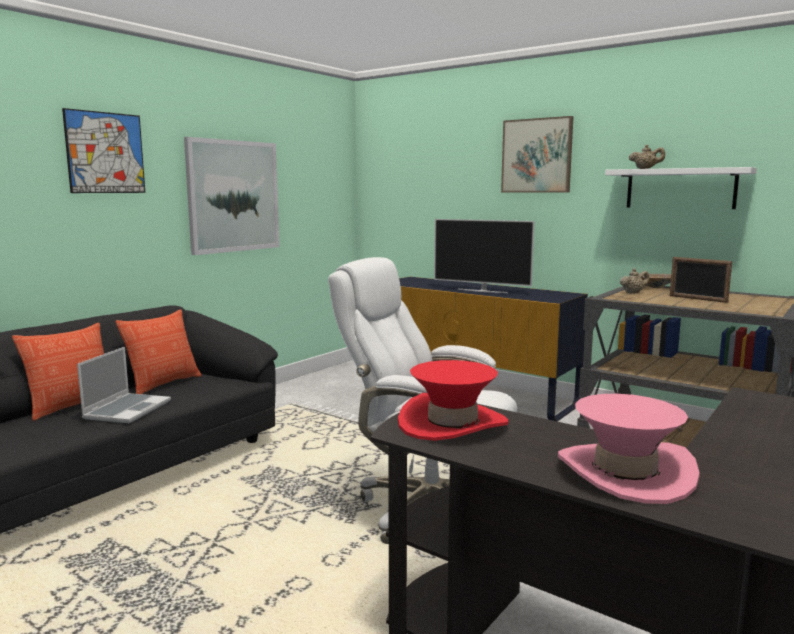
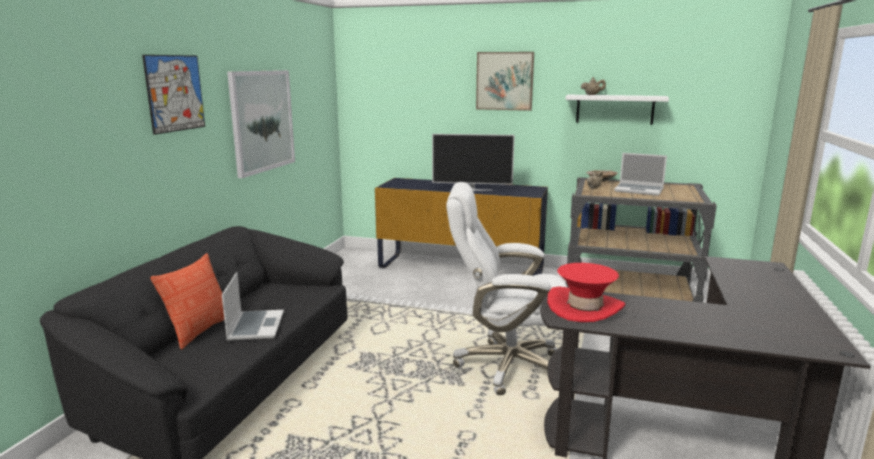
camera: 20 degrees left, 5 degrees up
orange pillow [116,309,201,394] -> none
pink hat [558,394,700,504] -> none
picture frame [670,257,732,303] -> laptop [614,153,667,196]

